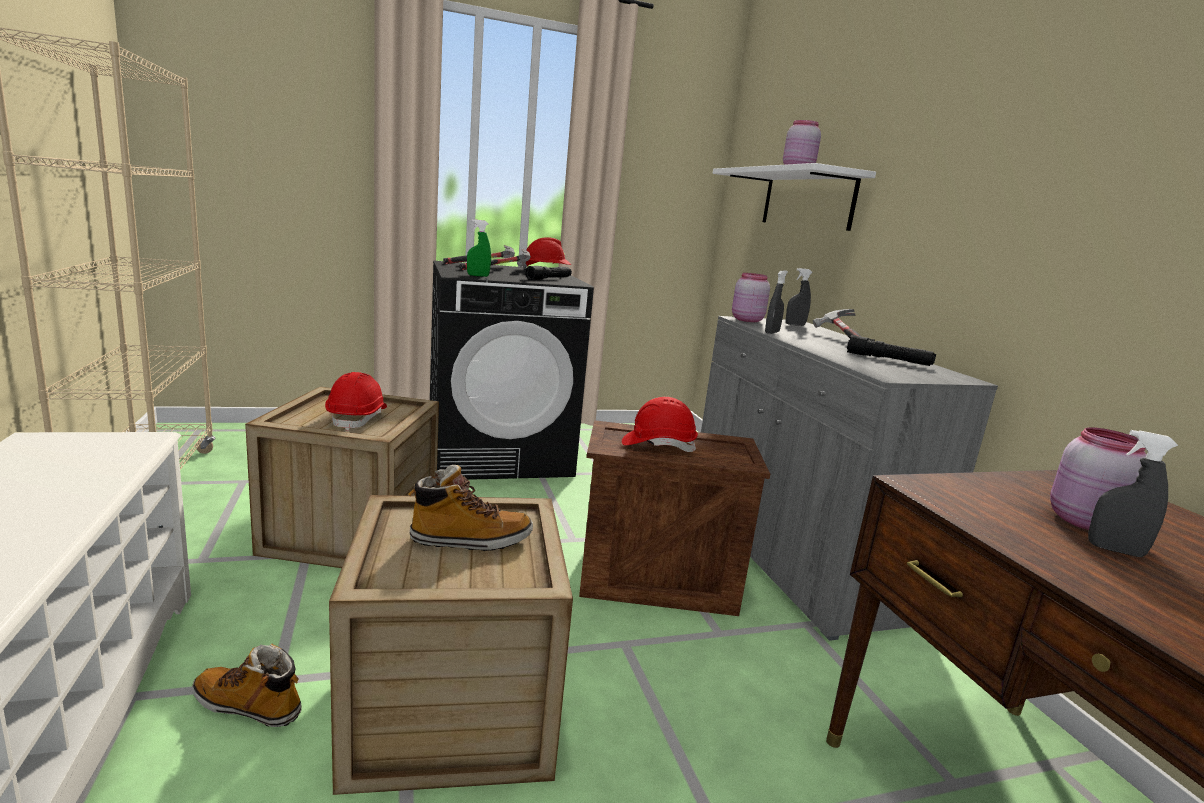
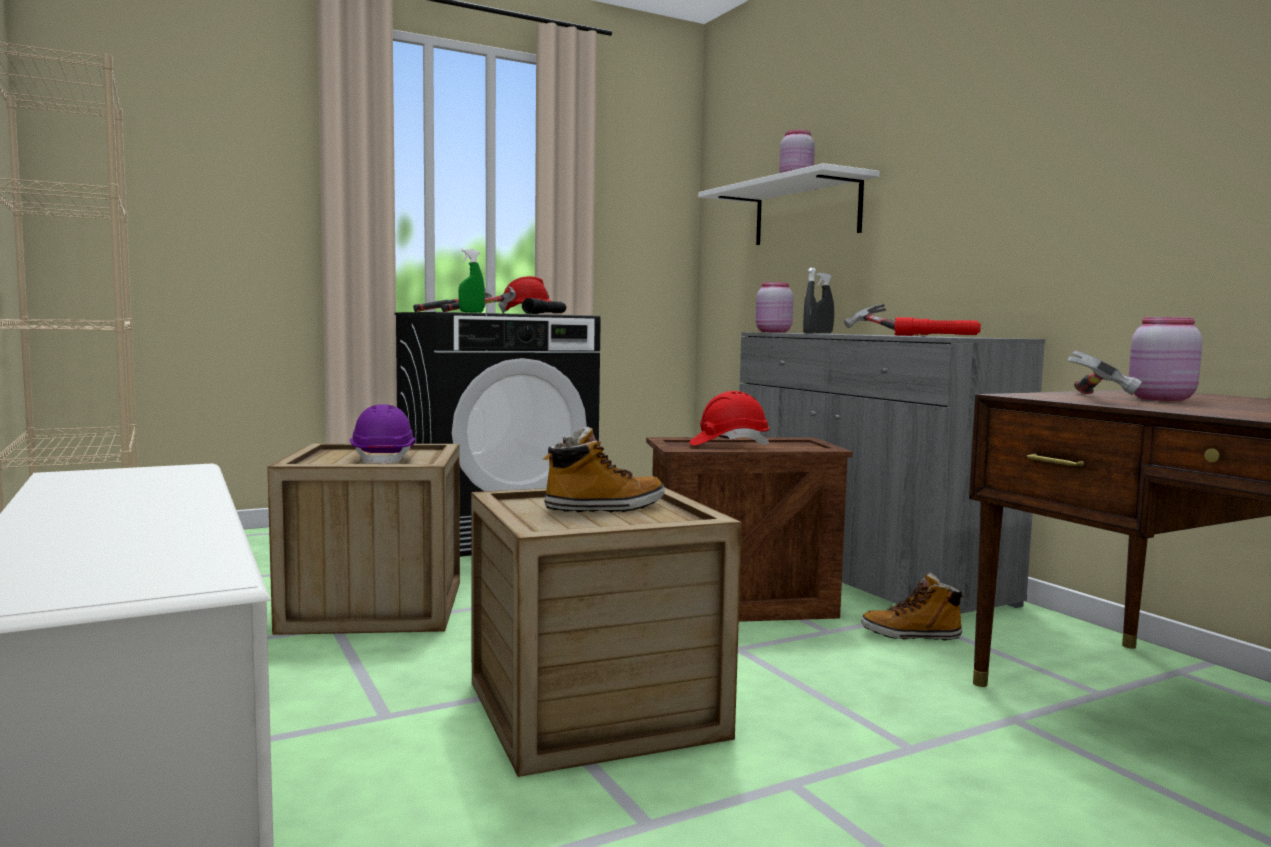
camera: 10 degrees left, 10 degrees down
boot [192,644,302,727] -> boot moved to [861,573,965,641]
red hard hat [325,372,387,431] -> purple hard hat [350,404,416,464]
black flashlight [847,335,936,366] -> red flashlight [894,317,981,336]
grey spray bottle [1088,430,1178,557] -> none
none -> hammer [1067,350,1142,395]

